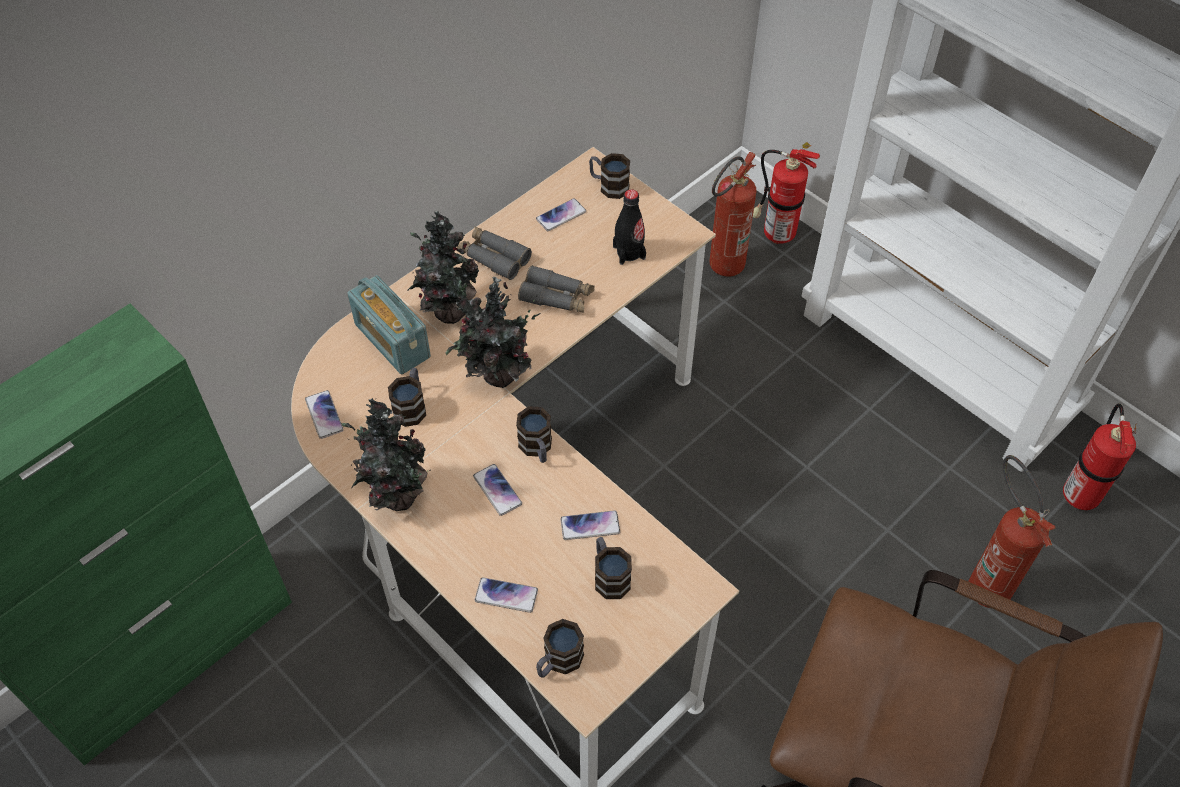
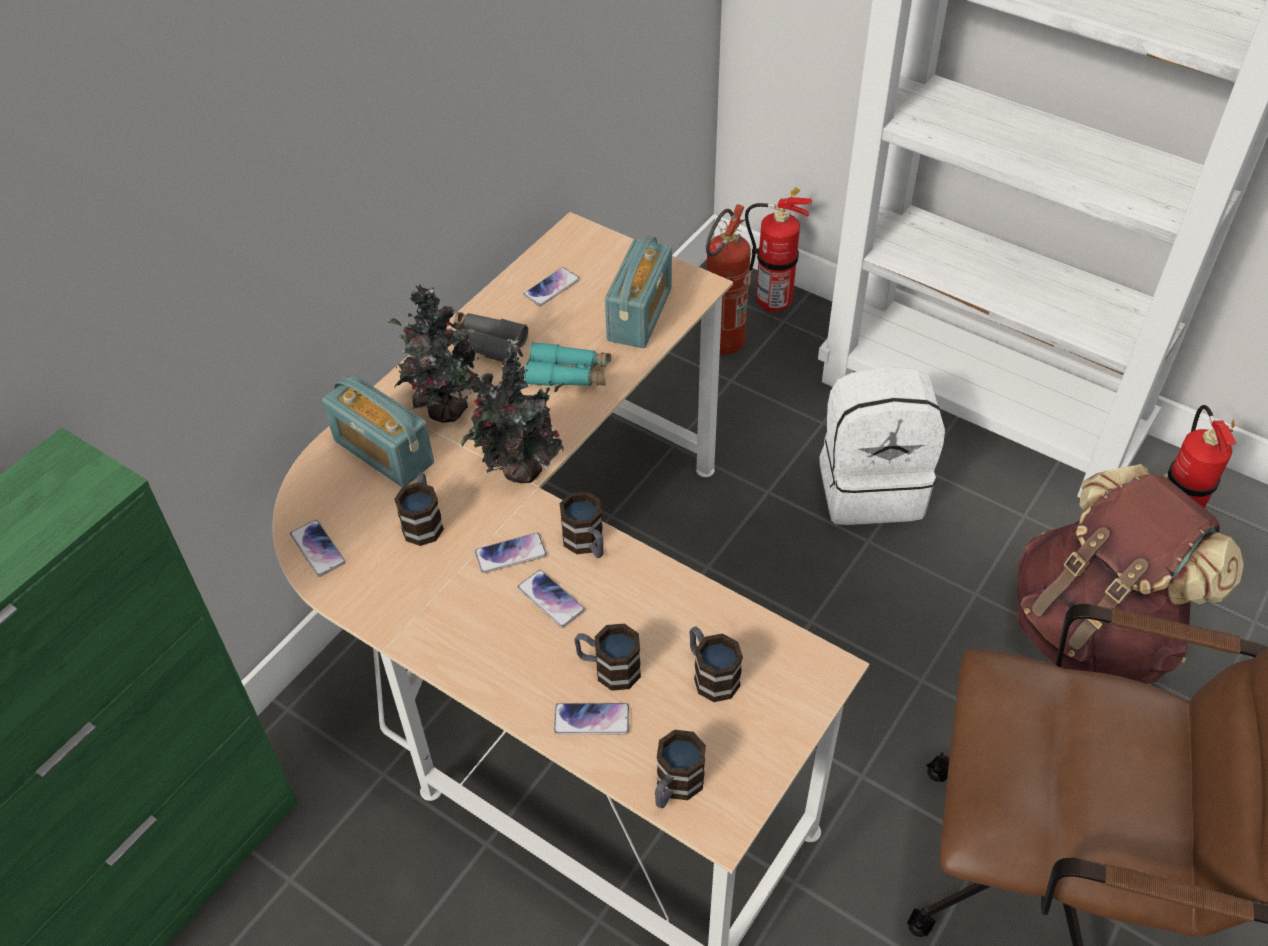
camera: 10 degrees left, 5 degrees down
potted plant [341,398,431,511] -> none
grey binoculars [518,265,595,313] -> turquoise binoculars [524,342,611,386]
phone [560,510,620,540] -> phone moved to [475,533,547,574]
mug [589,153,630,199] -> mug moved to [574,624,641,691]
black bottle [613,189,646,265] -> radio [605,235,672,348]
fire extinguisher [969,455,1056,608] -> brown backpack [1016,464,1244,684]
none -> white backpack [819,367,945,525]

